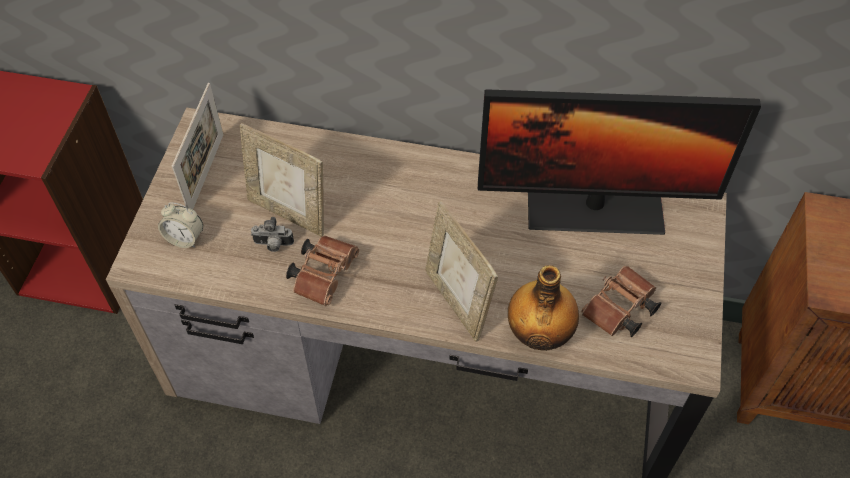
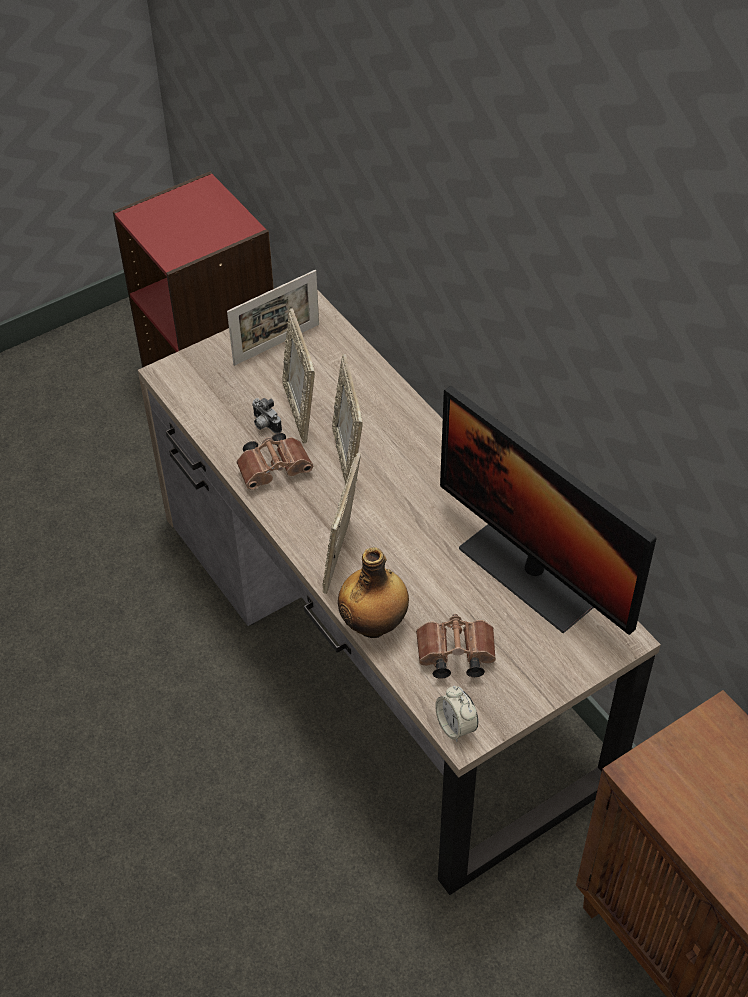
camera: 45 degrees right, 5 degrees down
alarm clock [158,202,203,248] -> alarm clock moved to [435,686,478,742]
none -> picture frame [332,354,363,484]

